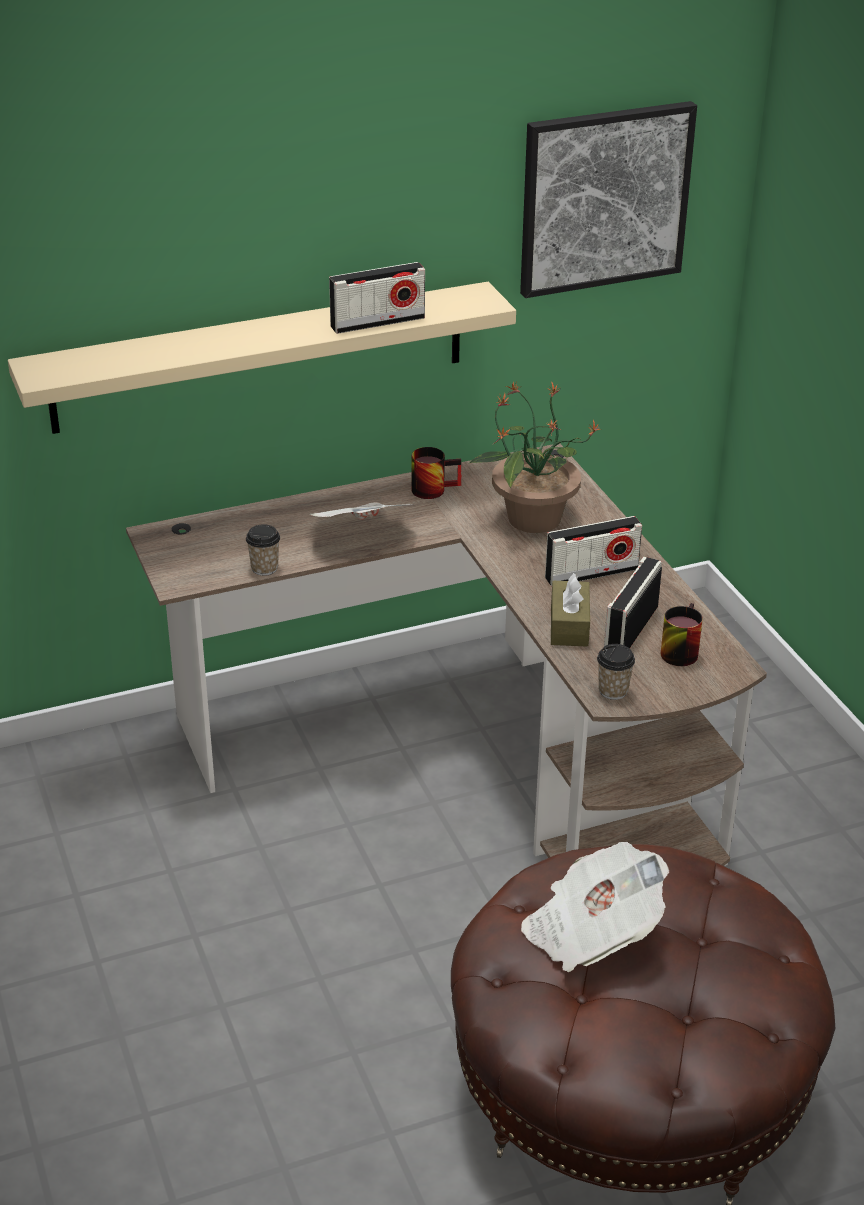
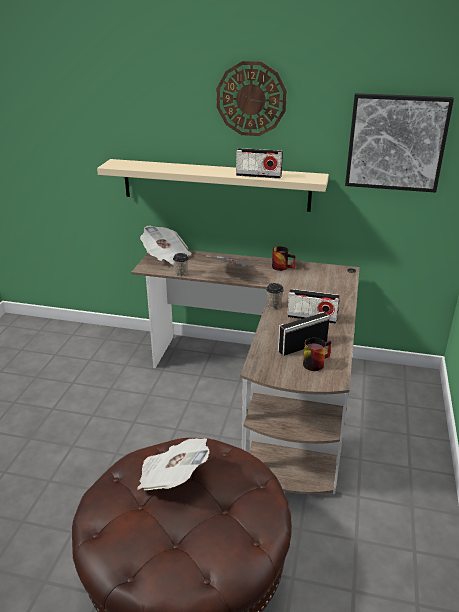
camera: 35 degrees right, 5 degrees down
potted plant [468,381,600,533] -> none
brown tissue box [551,573,590,647] -> none
cup [597,644,635,700] -> cup moved to [266,283,284,309]
none -> newspaper [140,226,192,266]
none -> wall clock [217,61,287,136]

